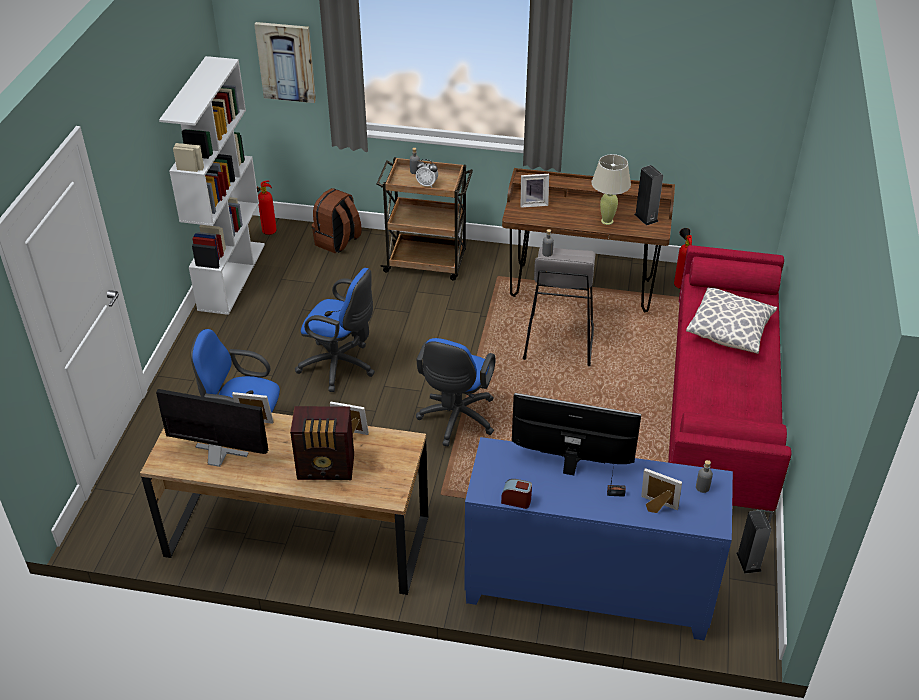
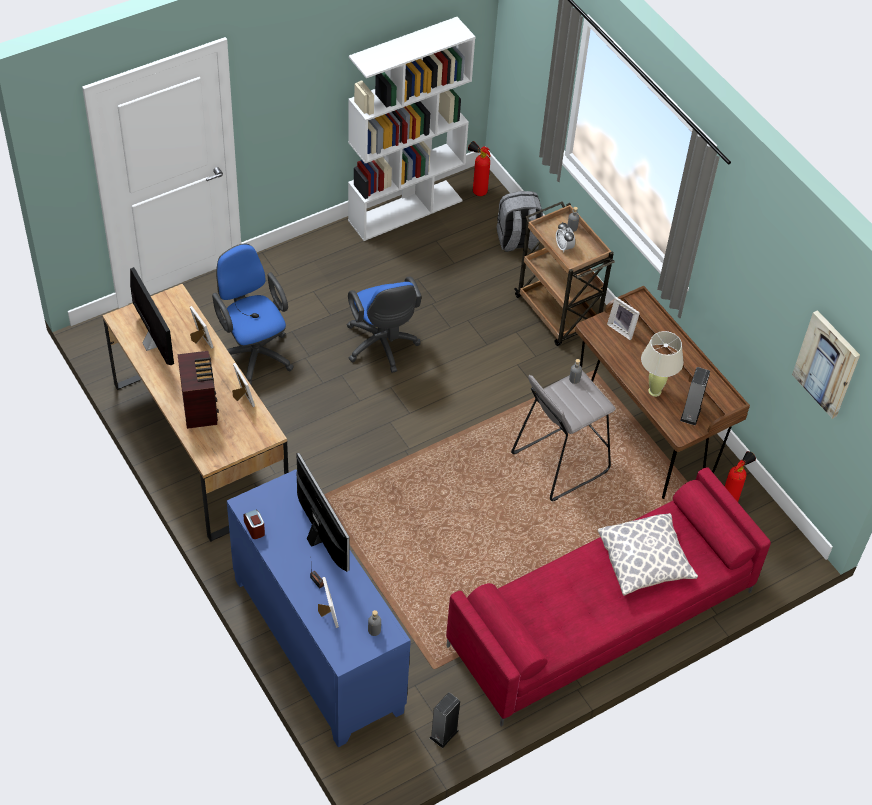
camera: 45 degrees right, 10 degrees up
picture [254,22,316,103] -> picture moved to [792,310,860,419]
radio [290,406,354,480] -> radio turned 150 degrees counterclockwise [178,351,219,429]
brown backpack [312,188,362,253] -> grey backpack [497,191,543,252]
blue office chair [416,338,496,446] -> none

